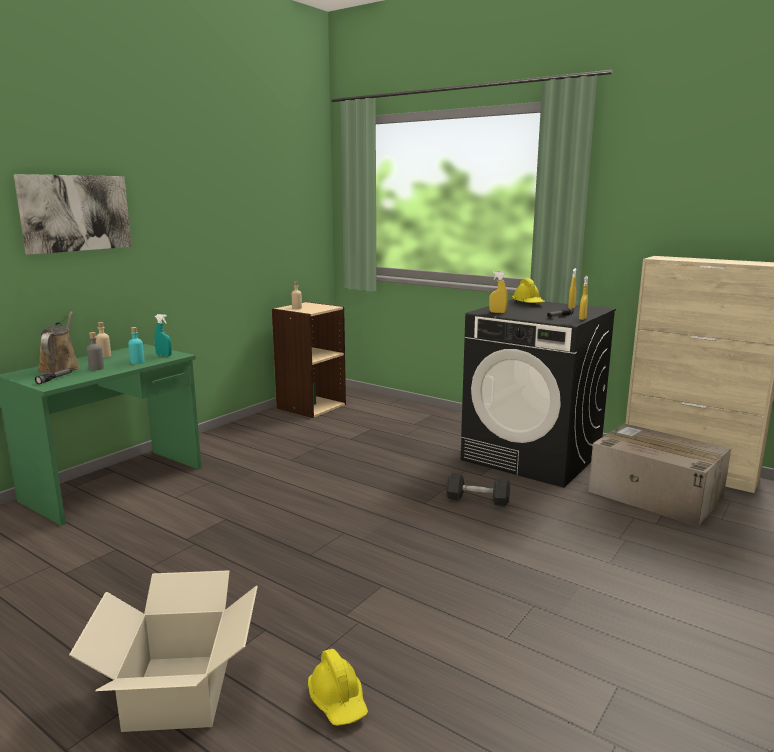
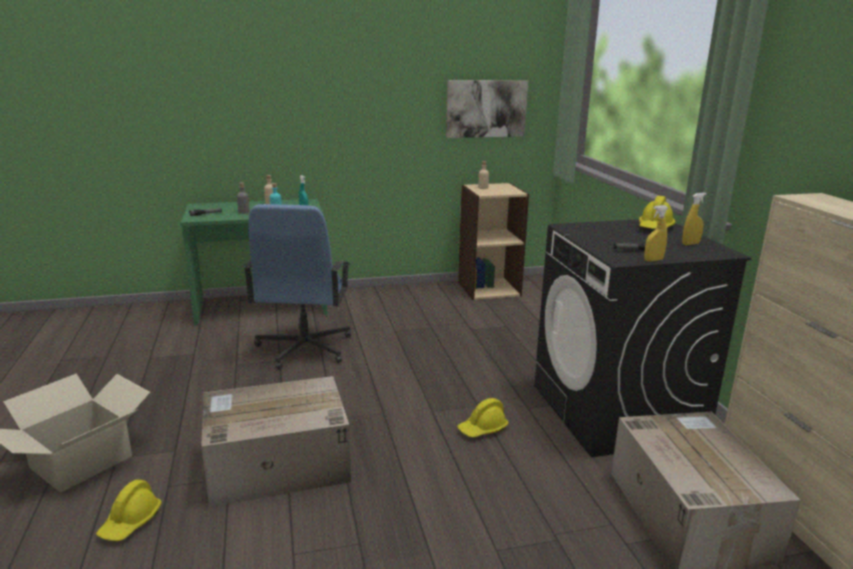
camera: 40 degrees right, 5 degrees up
picture [14,174,132,255] -> picture moved to [446,80,528,138]
brown watering can [38,311,80,374] -> none
grey dumbbell [446,473,510,506] -> yellow hard hat [457,398,509,437]
yellow spray bottle [489,271,508,313] -> none
none -> cardboard box [201,376,351,507]
none -> blue office chair [243,204,351,370]

